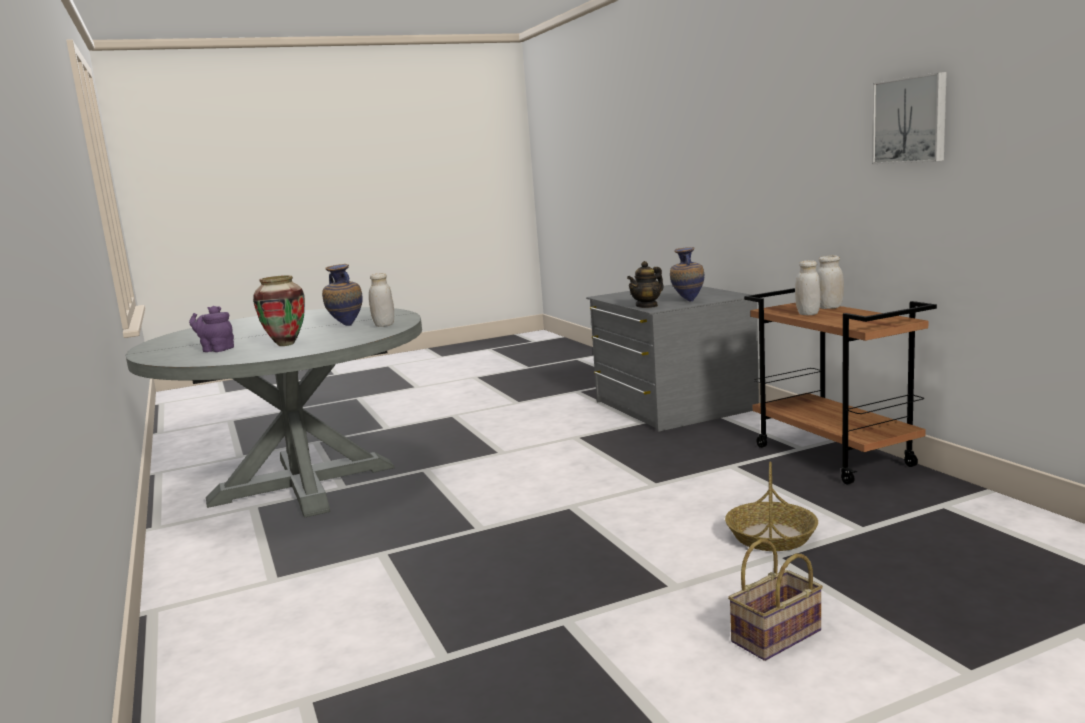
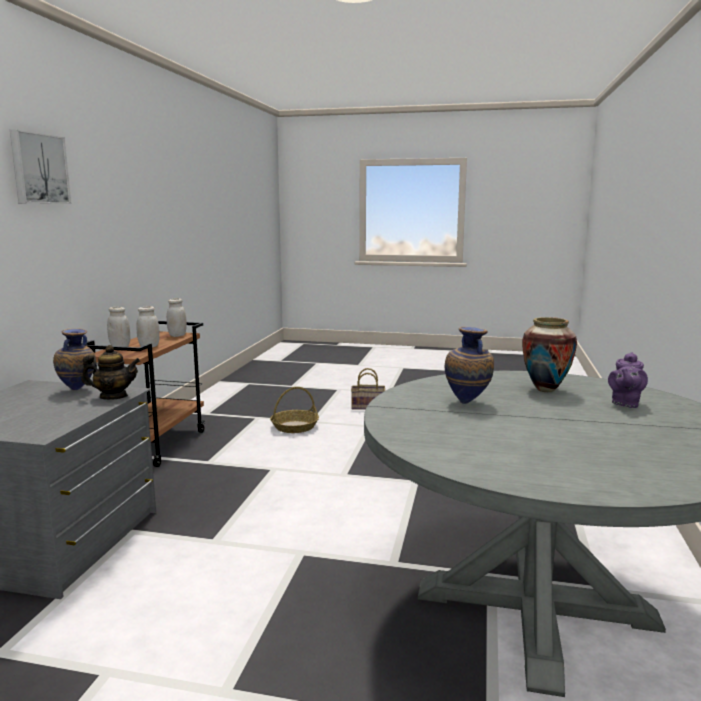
camera: 145 degrees left, 0 degrees up
purple teapot [189,306,234,352] -> purple teapot turned 60 degrees clockwise [608,352,648,408]
white jar [369,273,394,327] -> white jar moved to [167,298,187,337]
picture [872,72,947,164] -> picture moved to [10,130,71,204]

